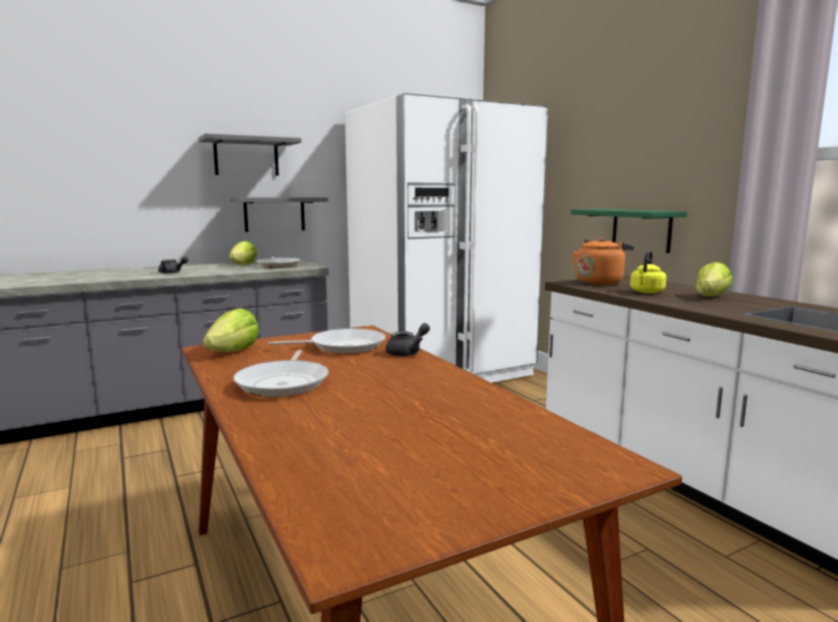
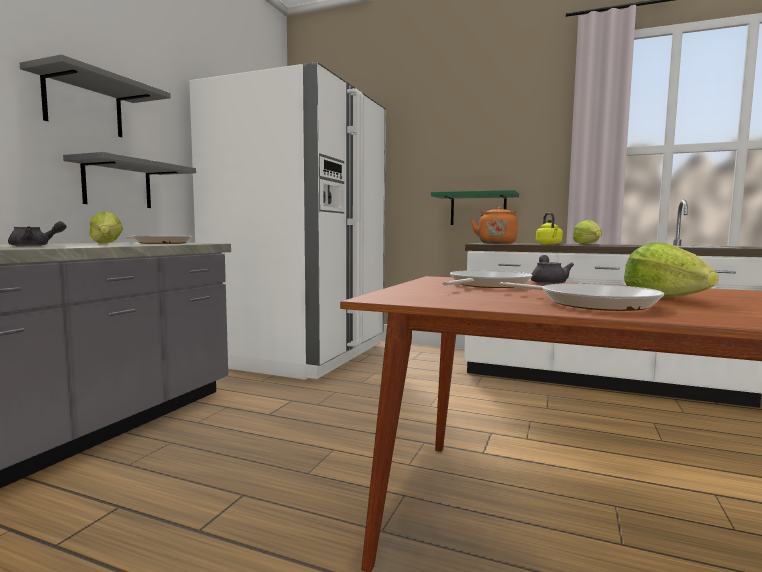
camera: 40 degrees left, 5 degrees down
lettuce [203,308,259,352] -> lettuce moved to [624,243,719,298]

